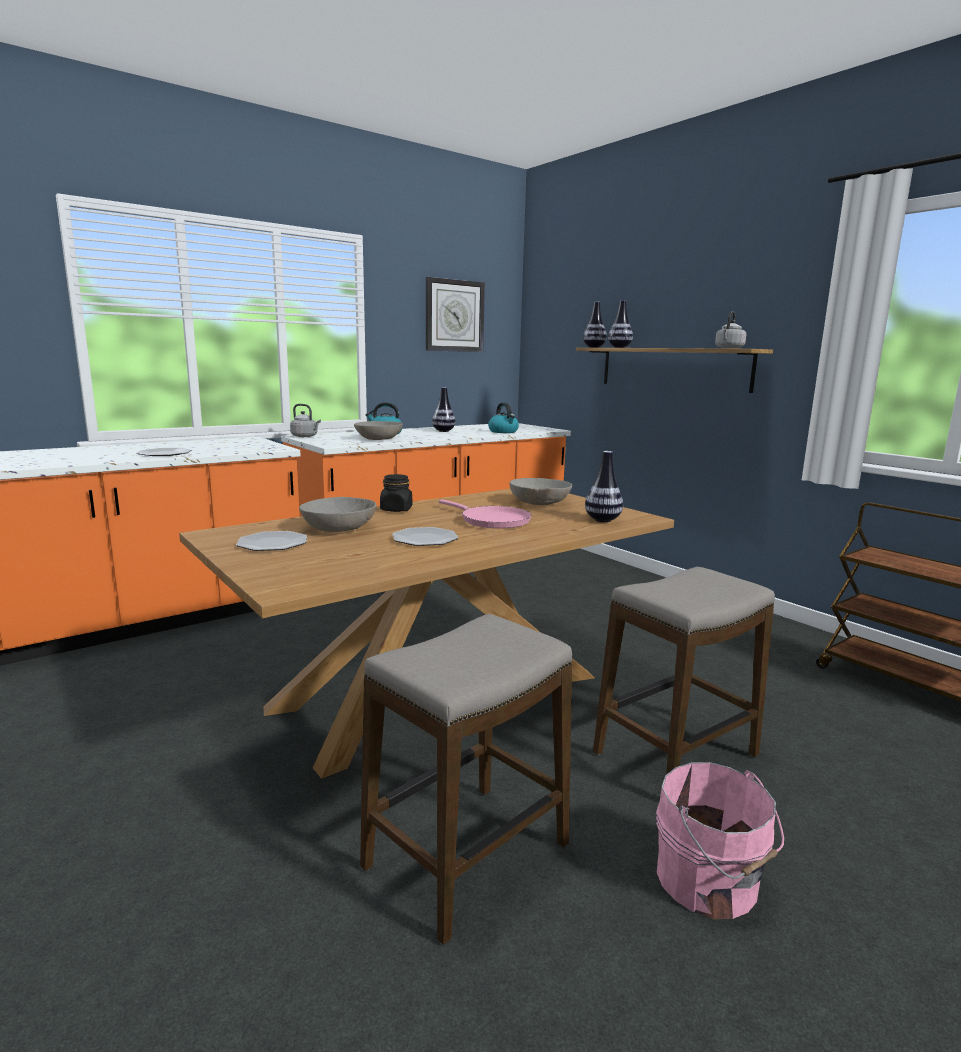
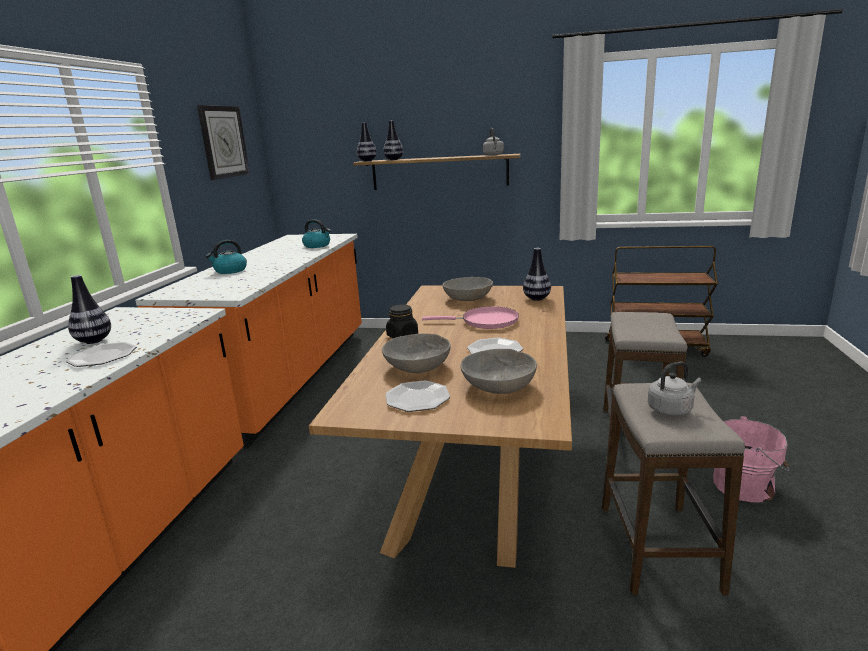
camera: 40 degrees left, 5 degrees up
grey kettle [290,404,321,437] -> grey kettle moved to [648,362,701,416]
grey bowl [354,421,403,440] -> grey bowl moved to [460,349,537,394]
vase [432,387,456,432] -> vase moved to [68,275,111,344]

